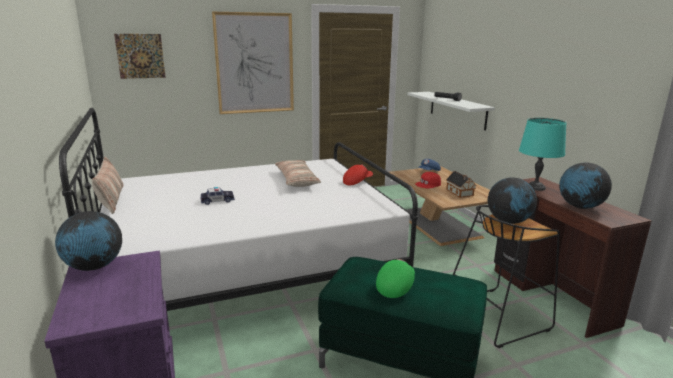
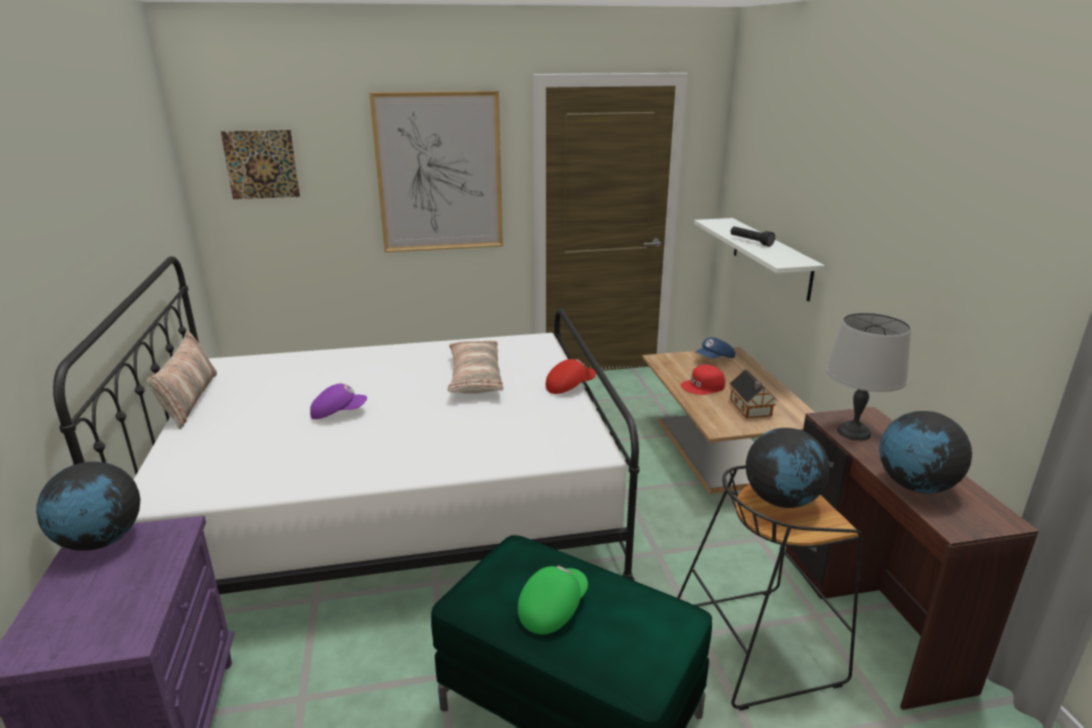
camera: 10 degrees right, 5 degrees up
toy car [200,187,235,205] -> purple cap [310,384,367,419]
turquoise table lamp [519,118,566,191] -> grey table lamp [826,313,911,441]

